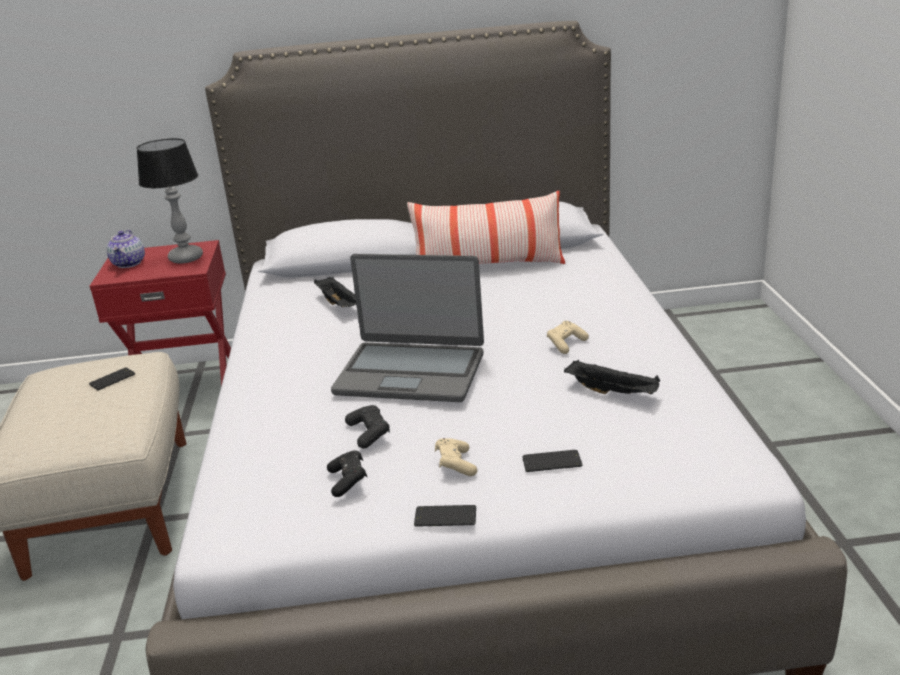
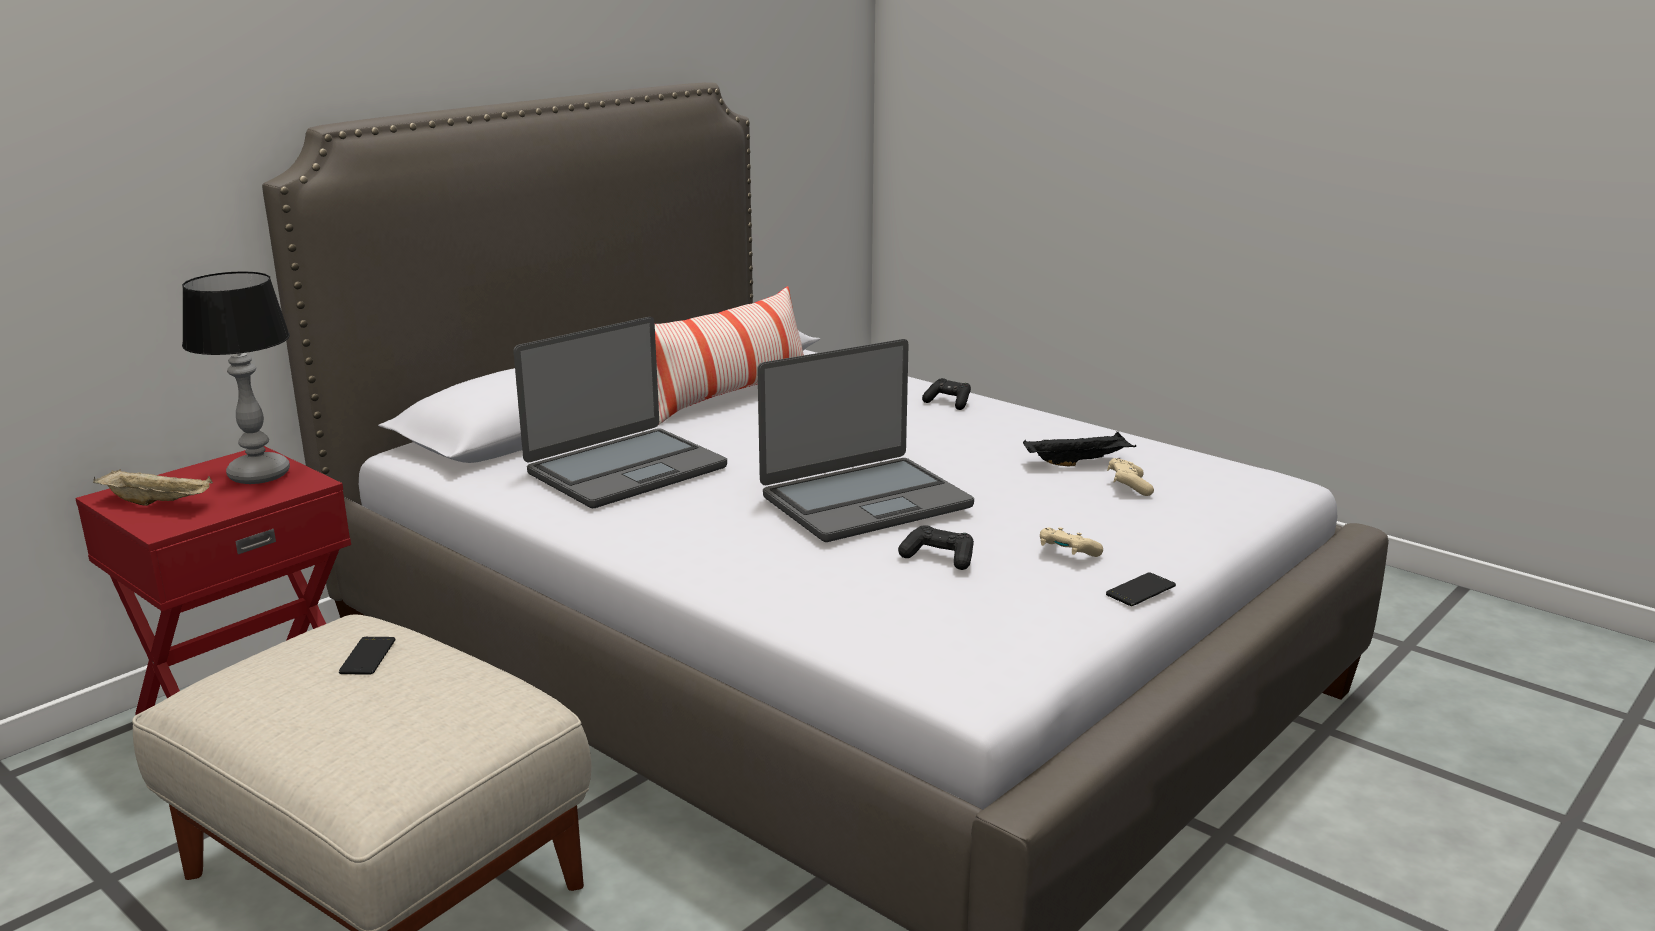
camera: 45 degrees left, 5 degrees down
teapot [106,230,145,268] -> beige tray [93,469,213,506]
black tray [314,277,356,307] -> laptop [513,317,727,508]
black game controller [327,450,367,497] -> black game controller moved to [922,378,971,410]
phone [522,450,582,472] -> none
beige game controller [547,321,589,354] -> beige game controller moved to [1107,458,1154,496]

